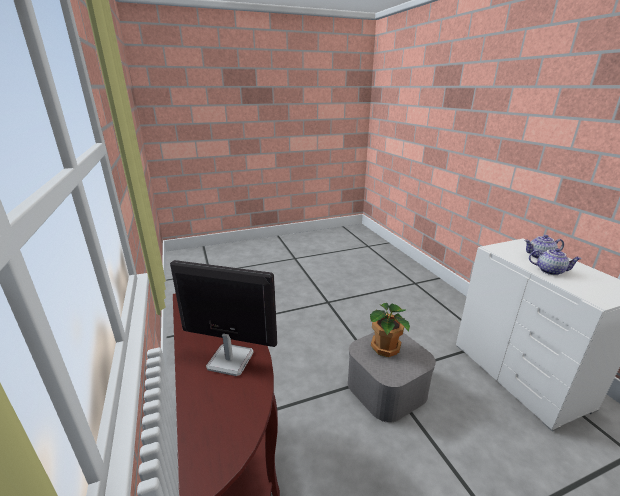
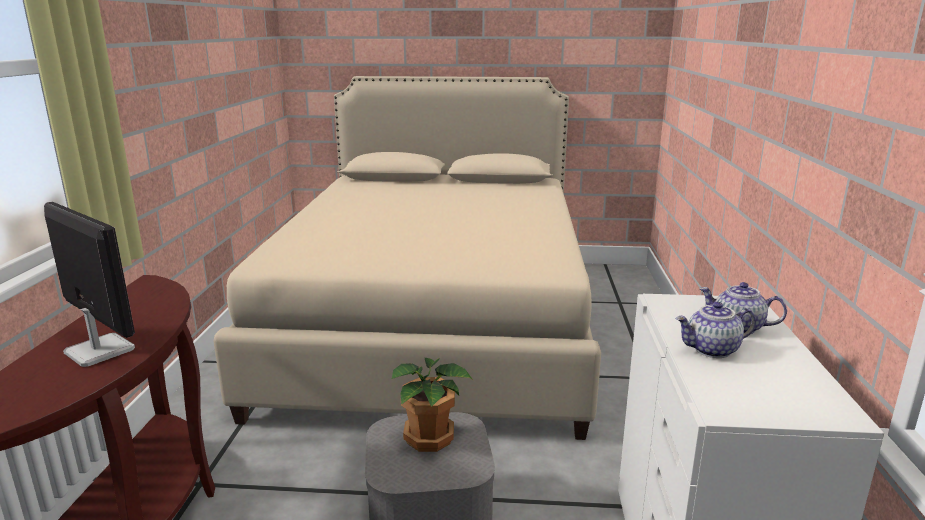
camera: 25 degrees right, 5 degrees down
teapot [529,248,582,275] -> teapot turned 120 degrees clockwise [676,302,756,358]
none -> beige bed [214,76,601,440]

